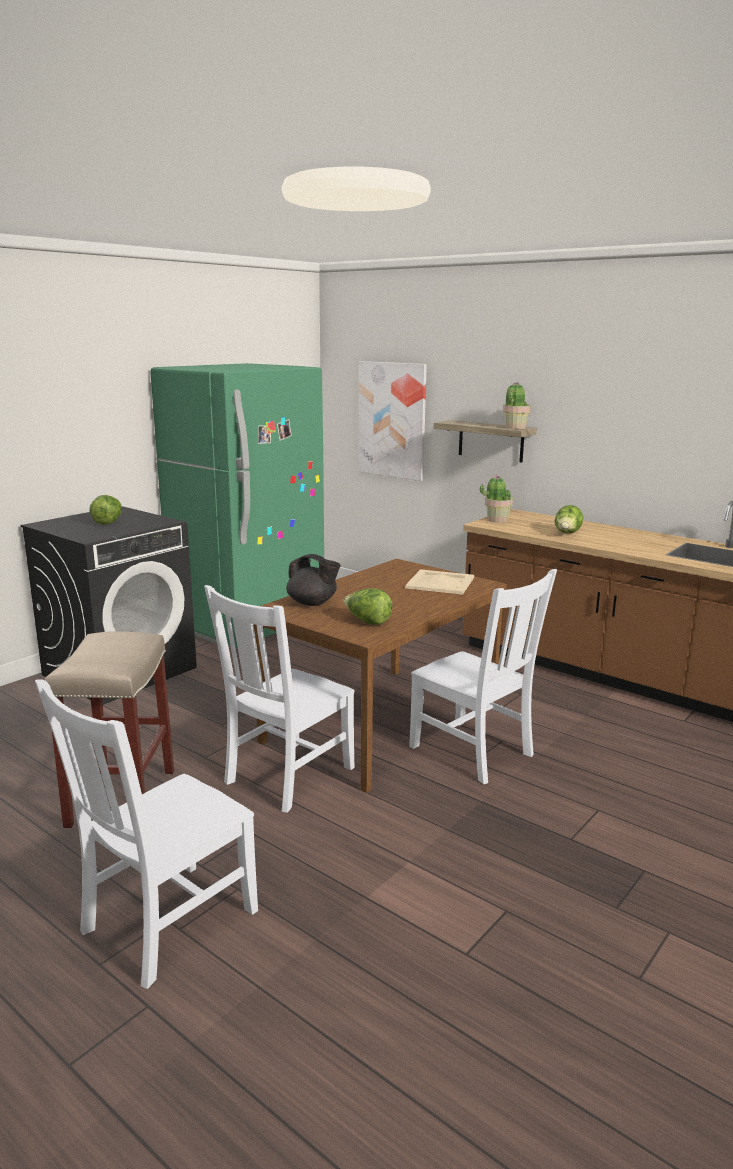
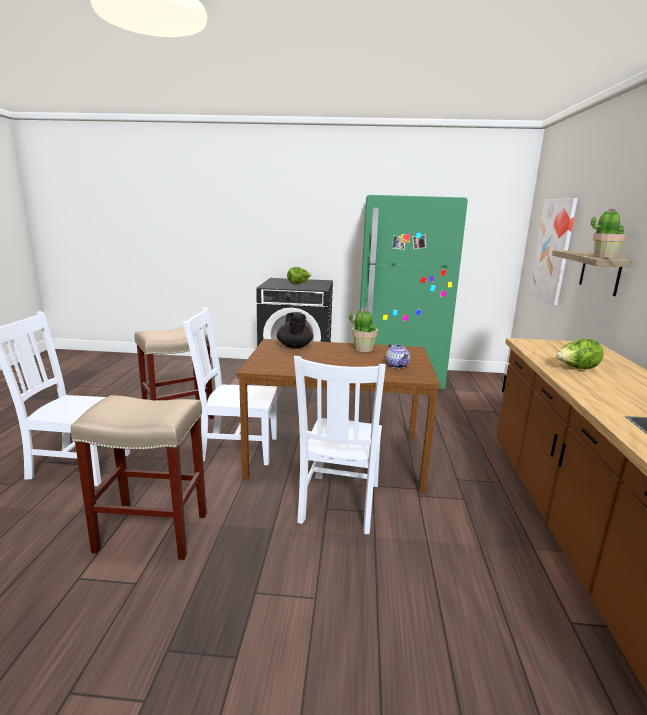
camera: 55 degrees right, 0 degrees up
lettuce [343,588,392,625] -> none
beige tray [405,569,474,595] -> teapot [386,343,410,369]
potted plant [480,475,513,523] -> potted plant moved to [349,308,378,352]
none -> beige stool [71,395,207,560]

